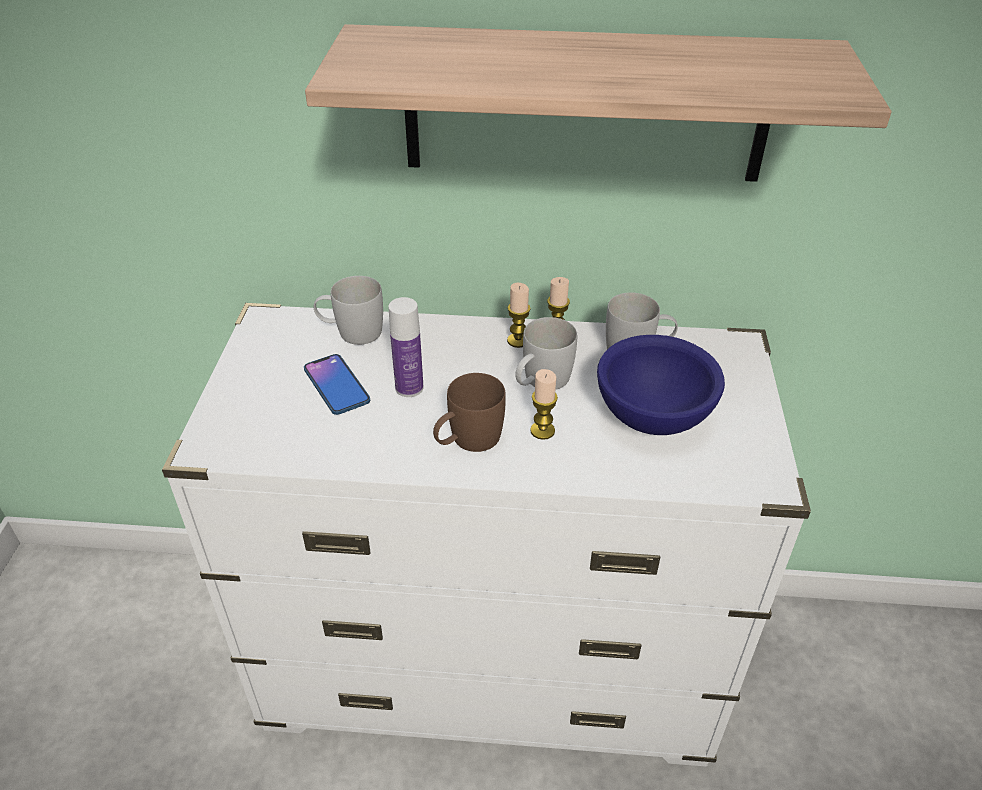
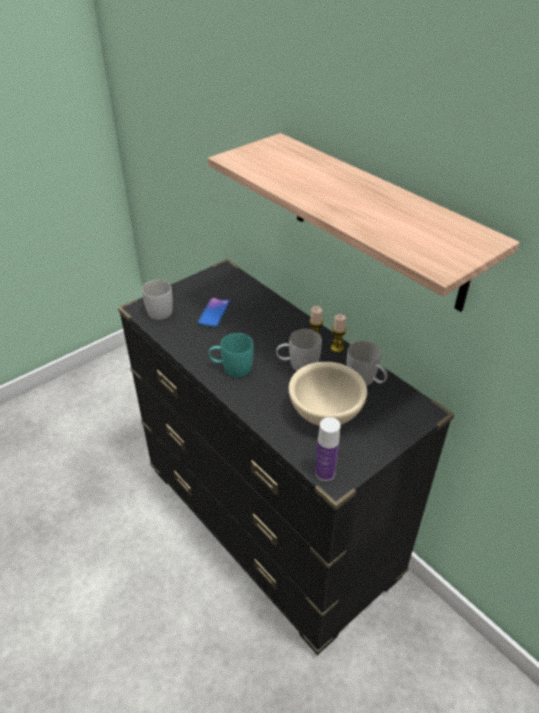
camera: 45 degrees right, 0 degrees up
white dresser [162,303,811,767] -> black dresser [118,259,454,655]
white mug [314,276,383,345] -> white mug moved to [142,280,173,320]
bottle [388,297,424,397] -> bottle moved to [315,417,340,481]
brown mug [433,373,506,452] -> turquoise mug [208,333,254,377]
candle [530,369,558,440] -> none
blue bowl [597,335,725,435] -> beige bowl [289,362,367,426]

